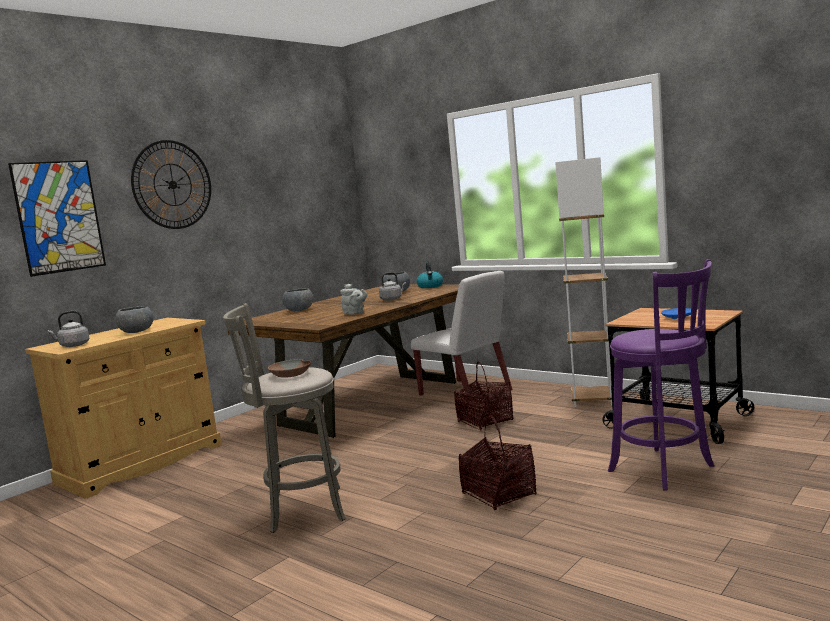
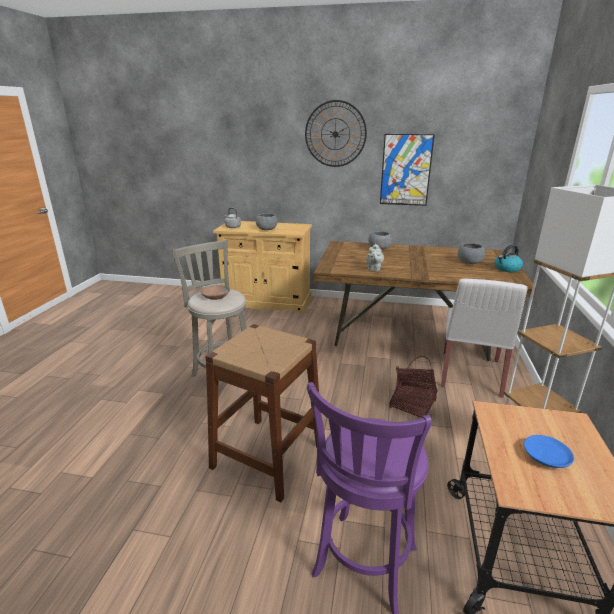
camera: 60 degrees right, 15 degrees up
picture [8,160,106,277] -> picture moved to [380,134,435,206]
grey kettle [379,272,406,301] -> none
basket [459,416,537,510] -> brown stool [206,324,319,503]

